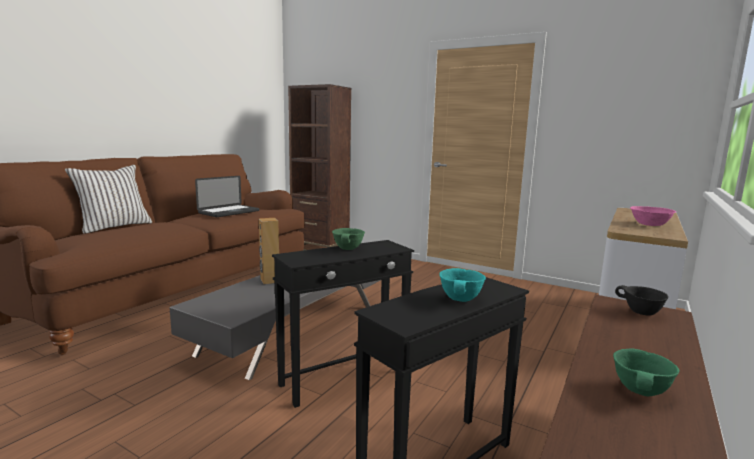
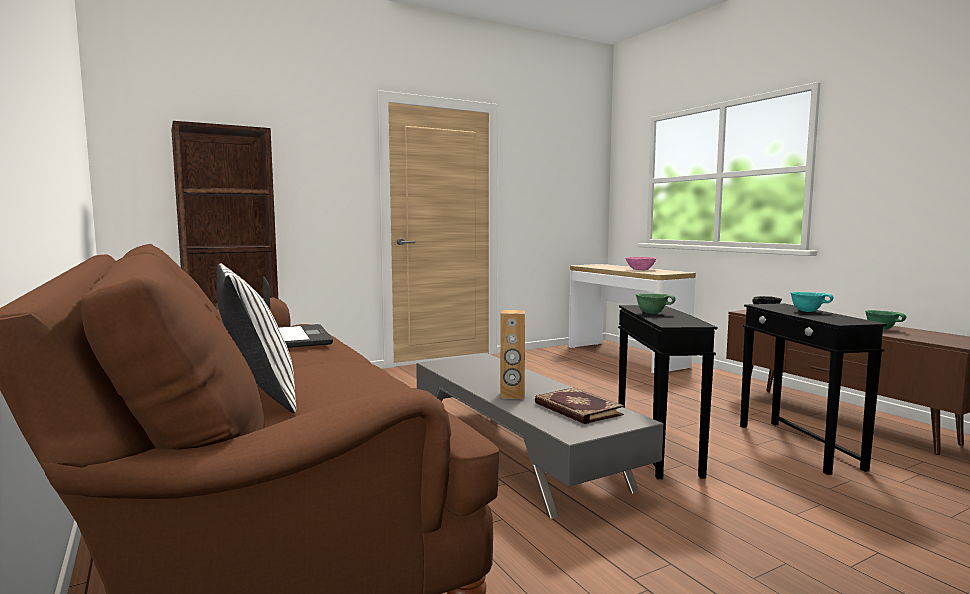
camera: 60 degrees left, 5 degrees down
none -> book [535,387,624,424]

